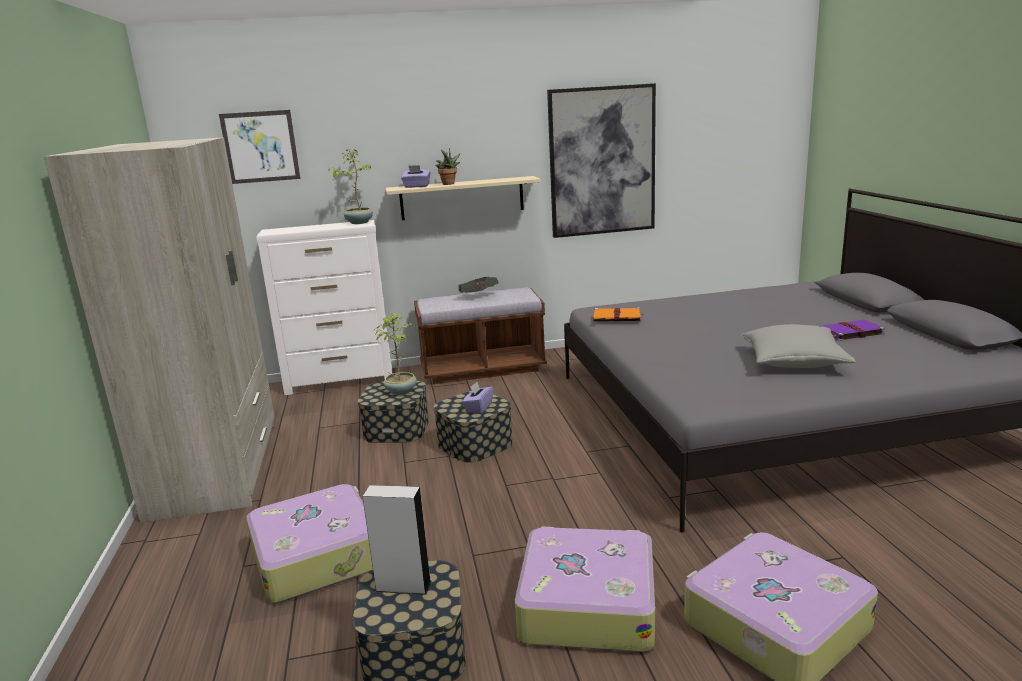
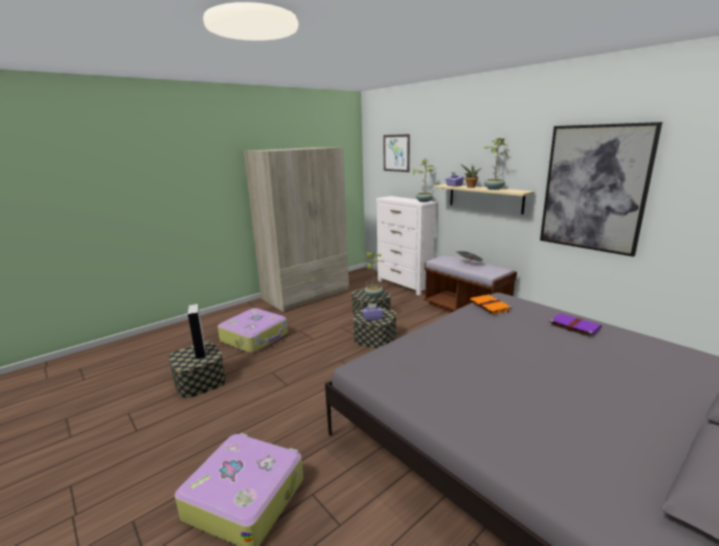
camera: 60 degrees right, 0 degrees up
suitcase [515,527,655,652] -> none
grey pillow [742,324,856,368] -> none
purple book [821,320,885,341] -> purple book moved to [549,313,601,338]
none -> potted plant [483,138,510,190]

